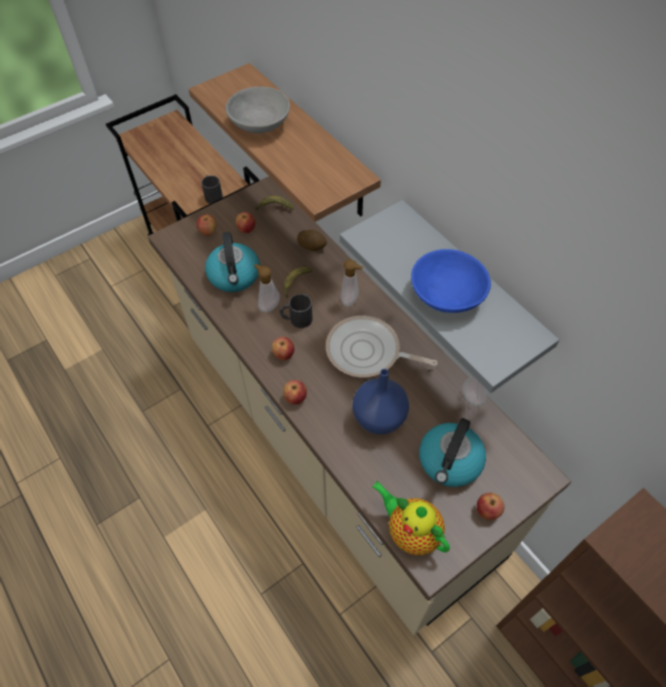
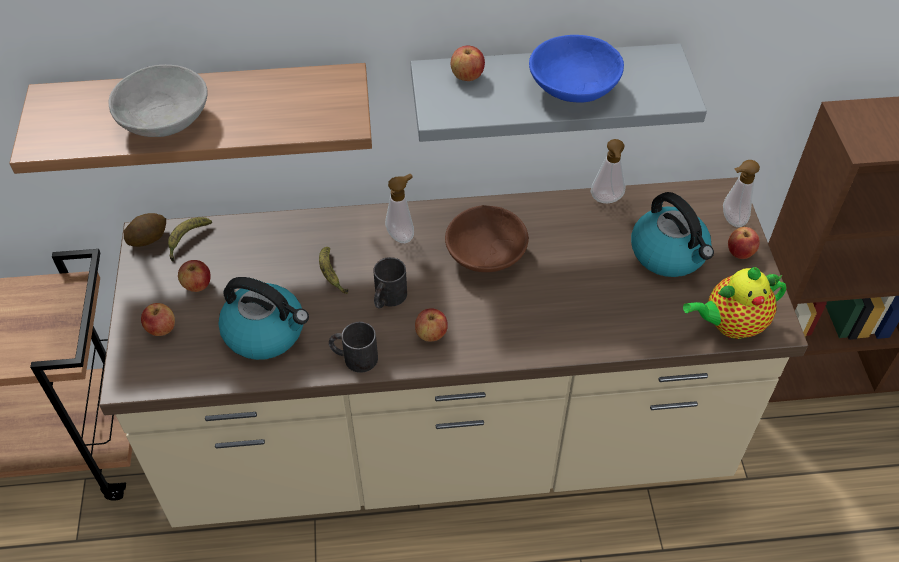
camera: 60 degrees left, 5 degrees down
black mug [201,175,223,204] -> black mug moved to [329,322,378,373]
soap dispenser [254,264,280,313] -> soap dispenser moved to [723,160,760,227]
apple [283,380,307,405] -> apple moved to [450,46,485,81]
potato [297,230,327,251] -> potato moved to [123,213,166,247]
frying pan [326,316,438,377] -> brown bowl [445,205,529,272]
blue vase [353,369,409,435] -> none

